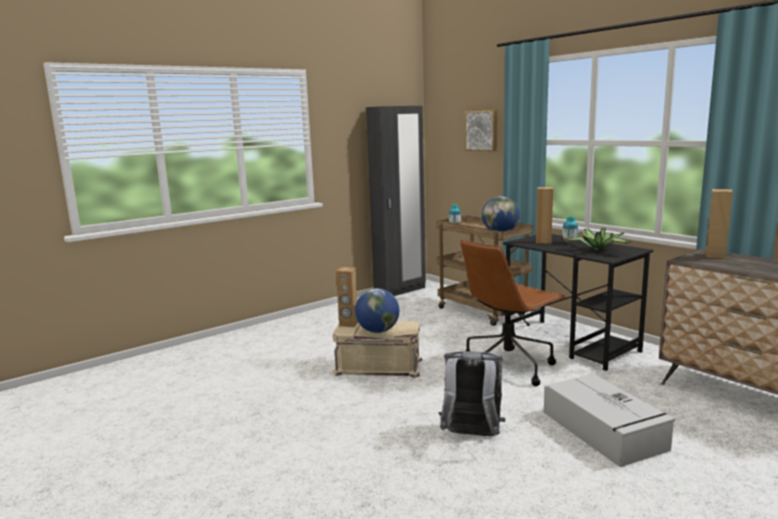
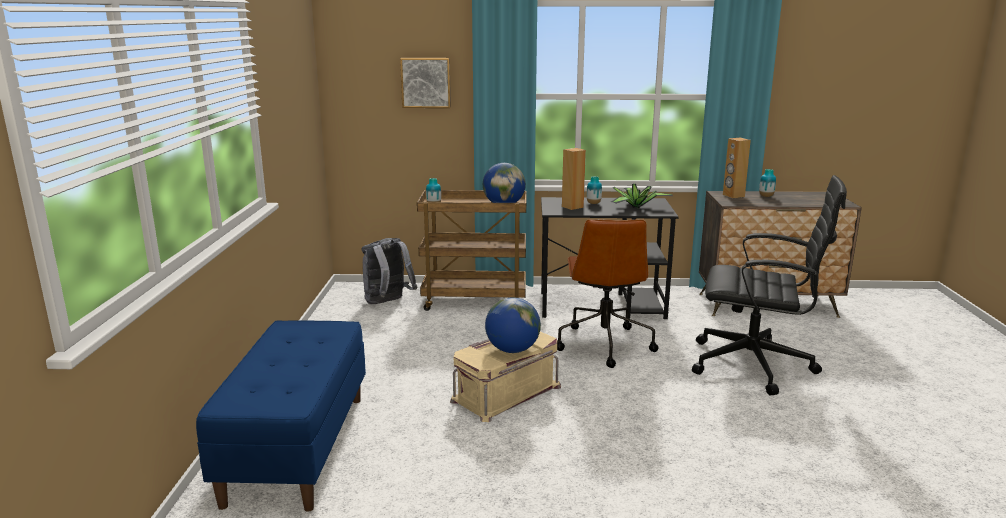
camera: 50 degrees left, 5 degrees up
brown speaker [336,267,358,327] -> none
black wardrobe [366,106,426,296] -> none
grey backpack [438,351,505,436] -> grey backpack moved to [362,238,418,304]
grey storage box [544,374,675,467] -> black office chair [692,175,847,396]
none -> blue bench [196,320,366,512]
none -> vase [759,169,776,197]

